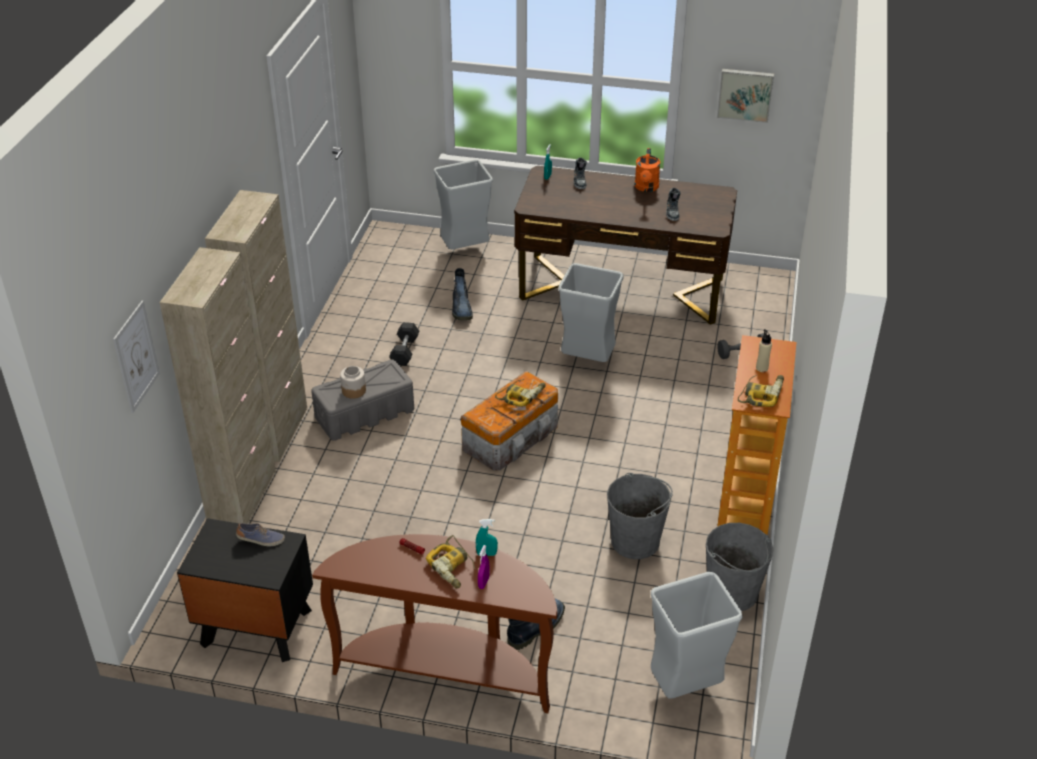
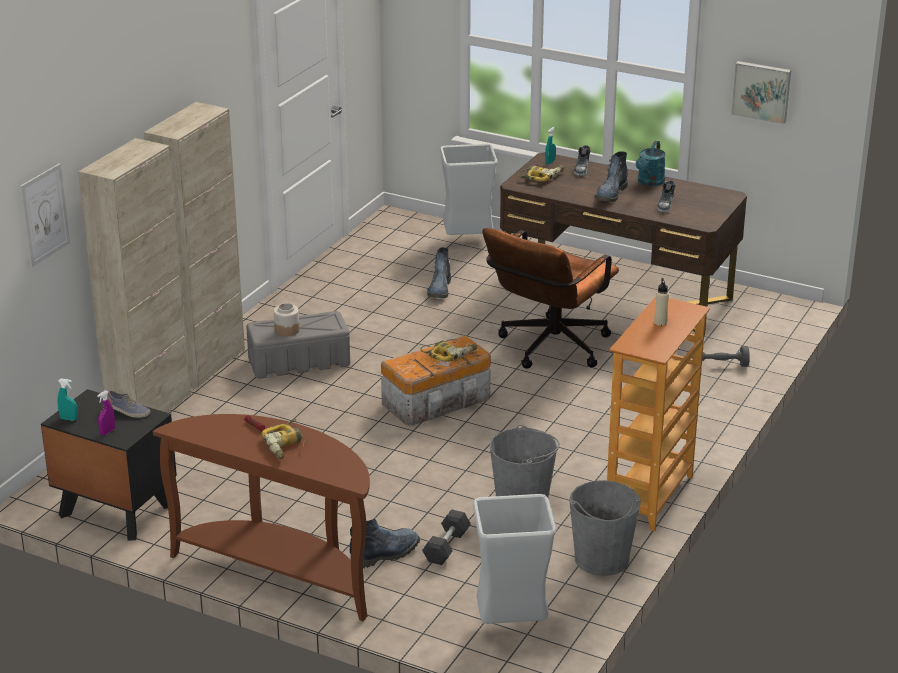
camera: 15 degrees right, 10 degrees down
grey dumbbell [389,322,419,366] -> grey dumbbell moved to [422,509,471,565]
turquoise spray bottle [476,519,498,556] -> turquoise spray bottle moved to [57,379,78,421]
purple spray bottle [478,545,490,589] -> purple spray bottle moved to [97,390,115,435]
grey trash can [558,263,624,362] -> brown office chair [482,228,619,369]
orange watering can [634,148,660,192] -> turquoise watering can [636,141,666,186]
power drill [738,375,784,407] -> power drill moved to [517,164,564,182]
none -> boot [595,151,628,202]

